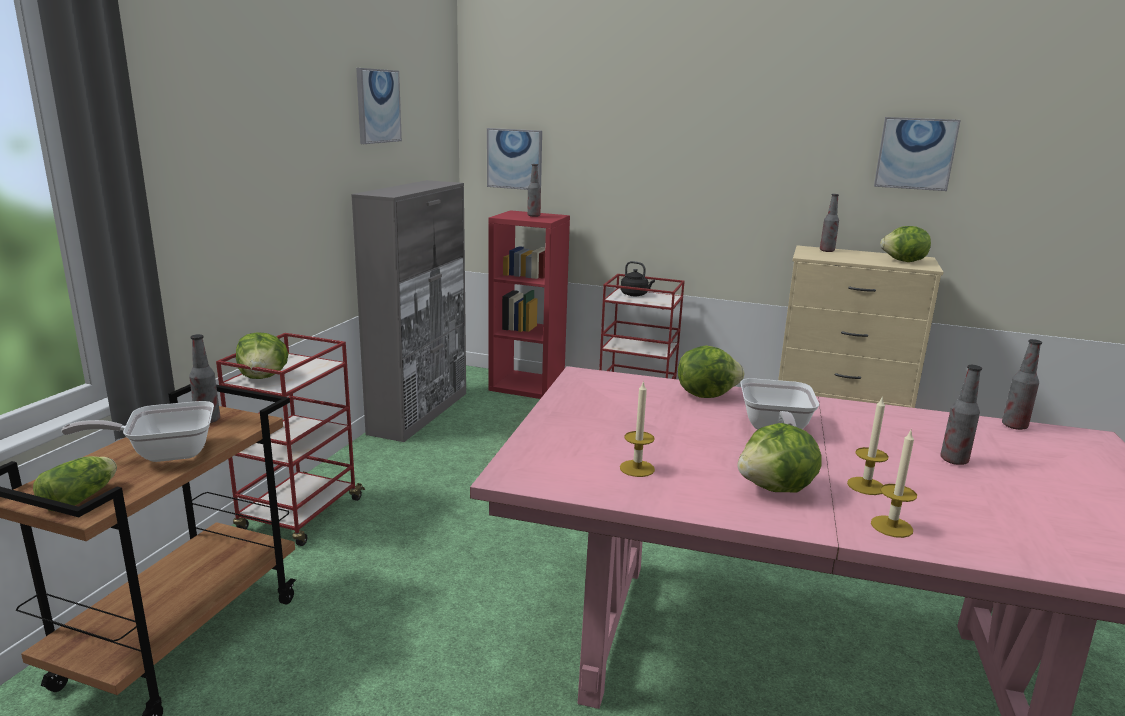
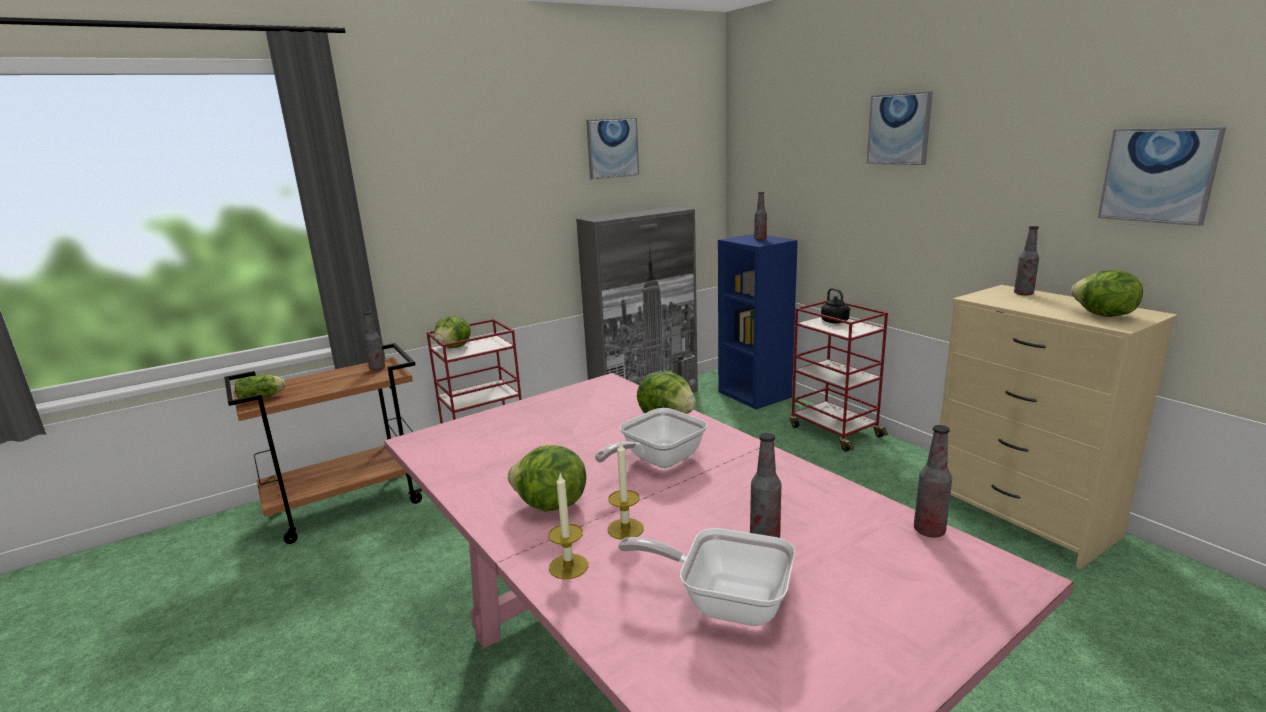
camera: 40 degrees right, 0 degrees up
frying pan [61,401,214,462] -> frying pan moved to [618,528,795,626]
picture [487,128,542,190] -> picture moved to [867,91,933,165]
red bookcase [488,210,570,399] -> blue bookcase [718,234,798,409]
candle [620,380,655,477] -> none

